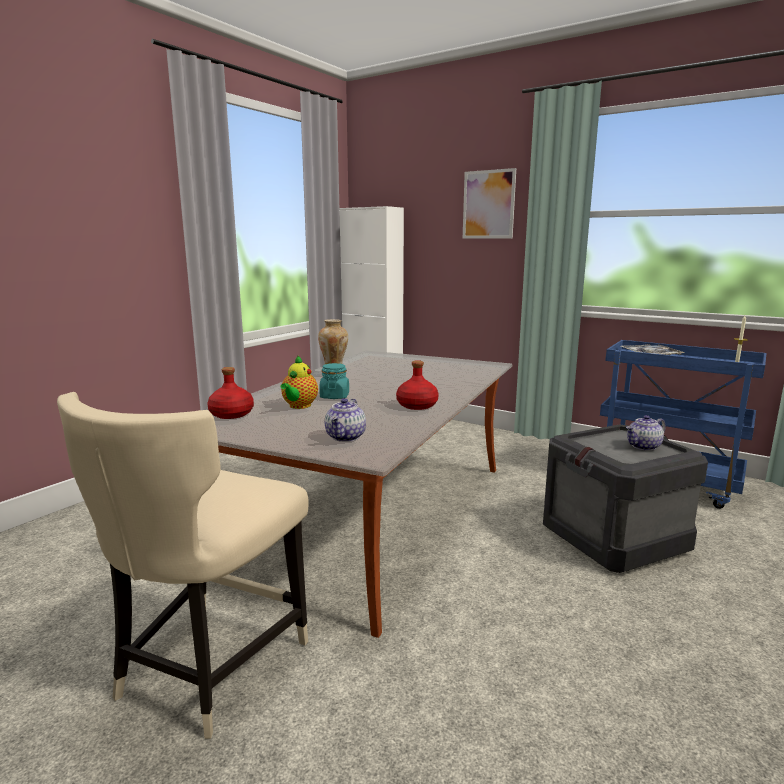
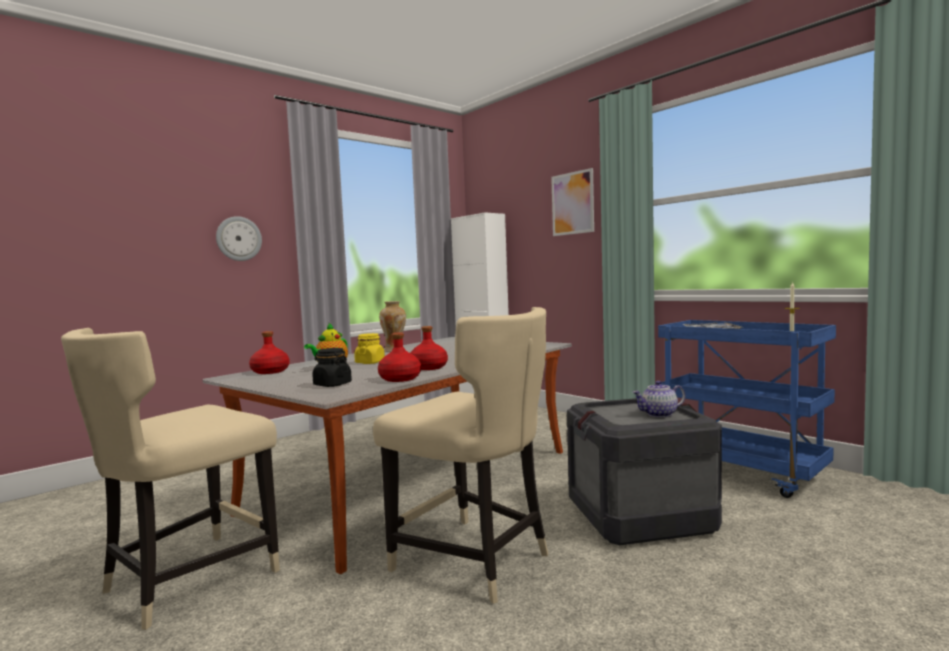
camera: 15 degrees right, 10 degrees down
turquoise jar [319,363,349,399] -> yellow jar [354,333,385,364]
teapot [325,398,366,442] -> black jar [312,348,352,387]
none -> wall clock [216,216,262,261]
none -> beige chair [373,307,548,604]
none -> red bottle [378,333,421,382]

